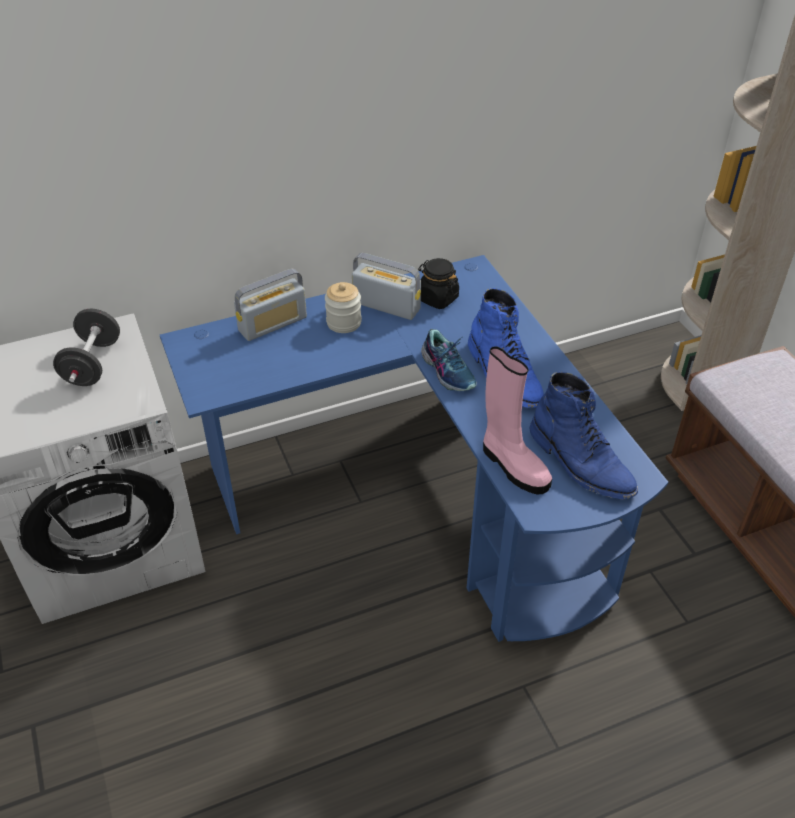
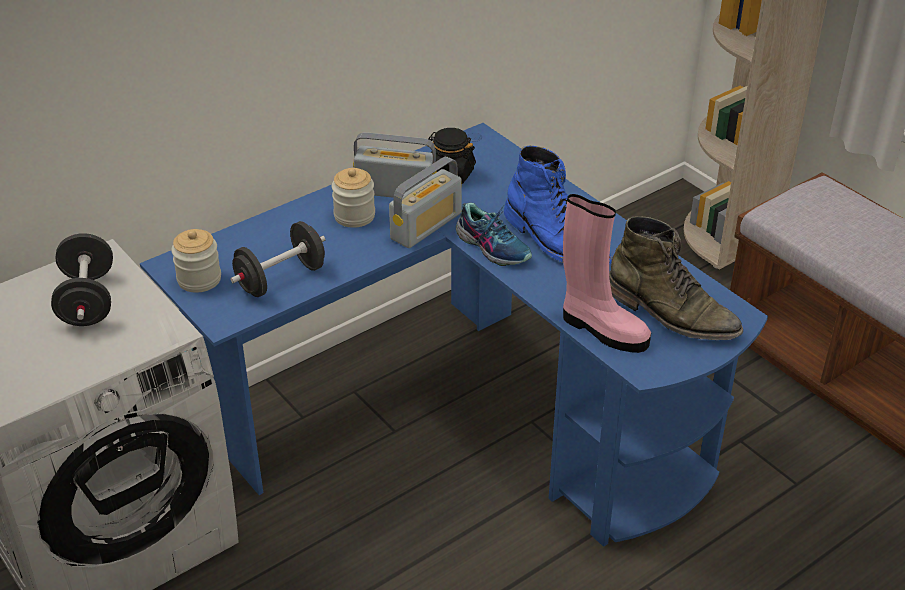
camera: 15 degrees left, 5 degrees down
radio [234,269,307,341] -> radio moved to [389,157,462,248]
blue boot [530,372,638,500] -> green boot [609,216,743,340]
none -> jar [171,229,221,293]
none -> black dumbbell [230,221,326,297]

